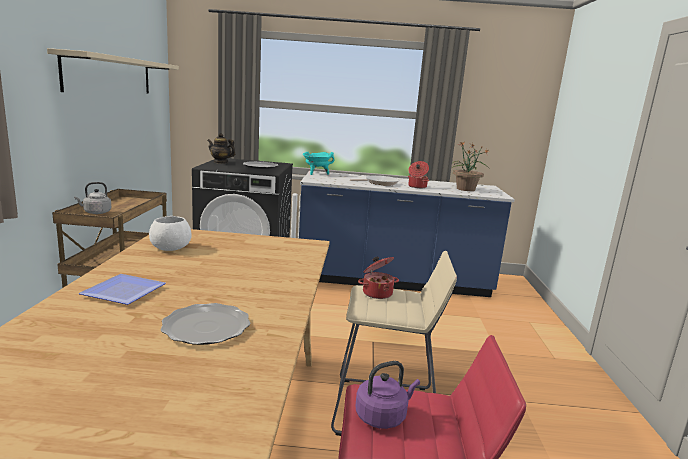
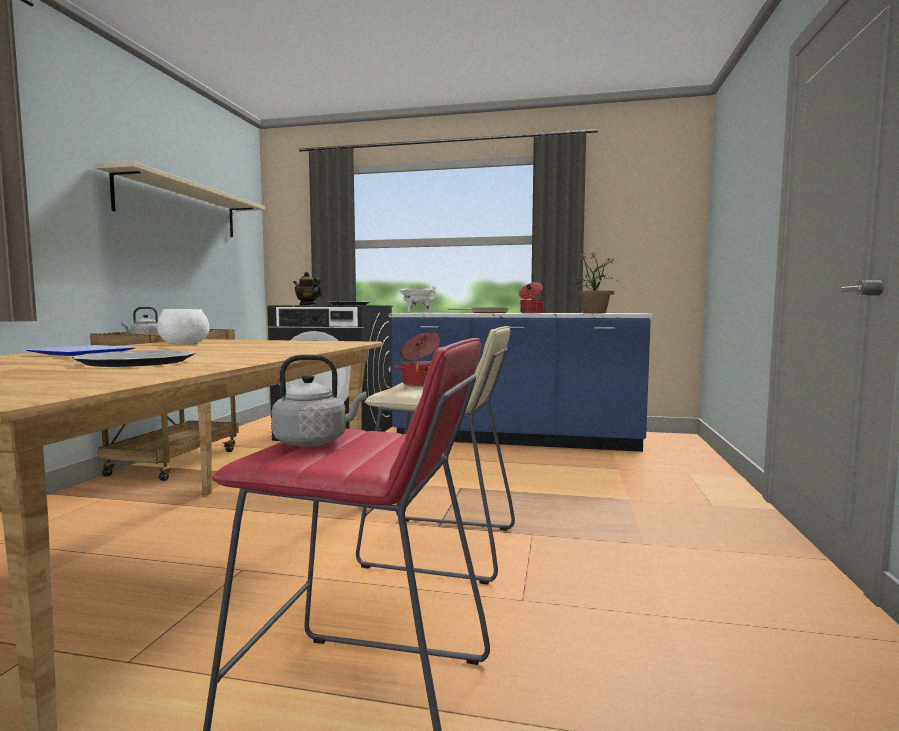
camera: 10 degrees right, 10 degrees down
turquoise cooking pot [303,152,334,175] -> white cooking pot [399,286,437,313]
purple kettle [355,361,420,429] -> grey kettle [271,354,367,447]

